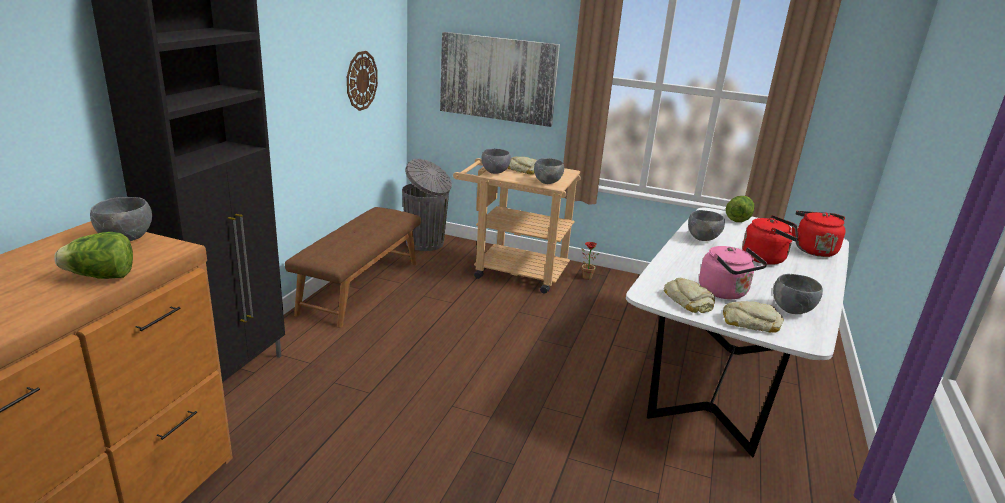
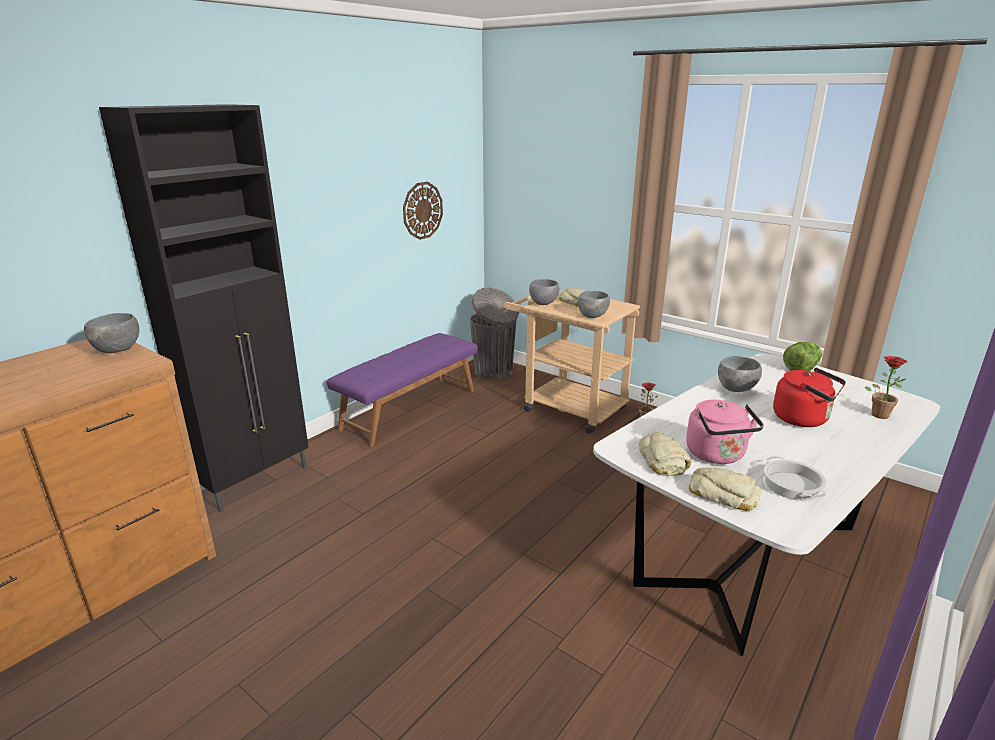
camera: 20 degrees right, 0 degrees up
lettuce [54,232,133,279] -> none
brown bench [285,207,421,328] -> purple bench [327,333,478,447]
picture [440,32,560,127] -> none
grey bowl [773,274,823,314] -> cooking pot [764,456,827,501]
red kettle [791,211,846,257] -> potted plant [865,356,908,419]

